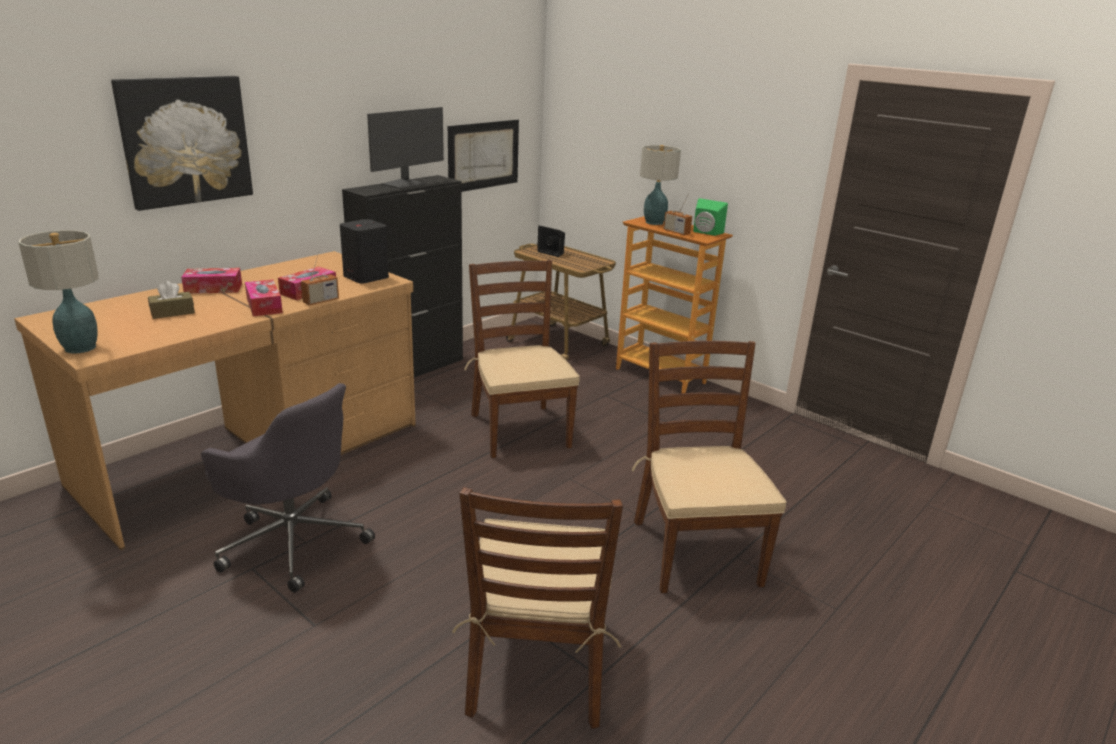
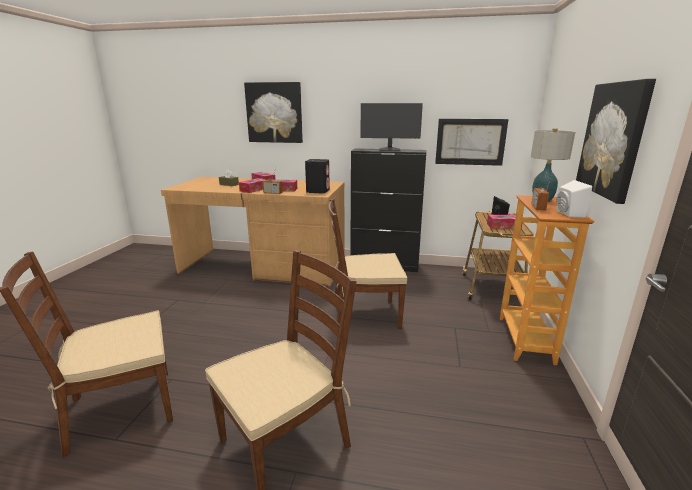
camera: 60 degrees right, 5 degrees down
table lamp [19,230,99,353] -> none
grey office chair [201,383,375,593] -> none
brown chair [464,260,580,458] -> brown chair turned 135 degrees counterclockwise [329,199,407,329]
green speaker [693,198,728,236] -> white speaker [556,180,592,218]
none -> tissue box [487,215,523,229]
none -> picture [576,79,656,204]

